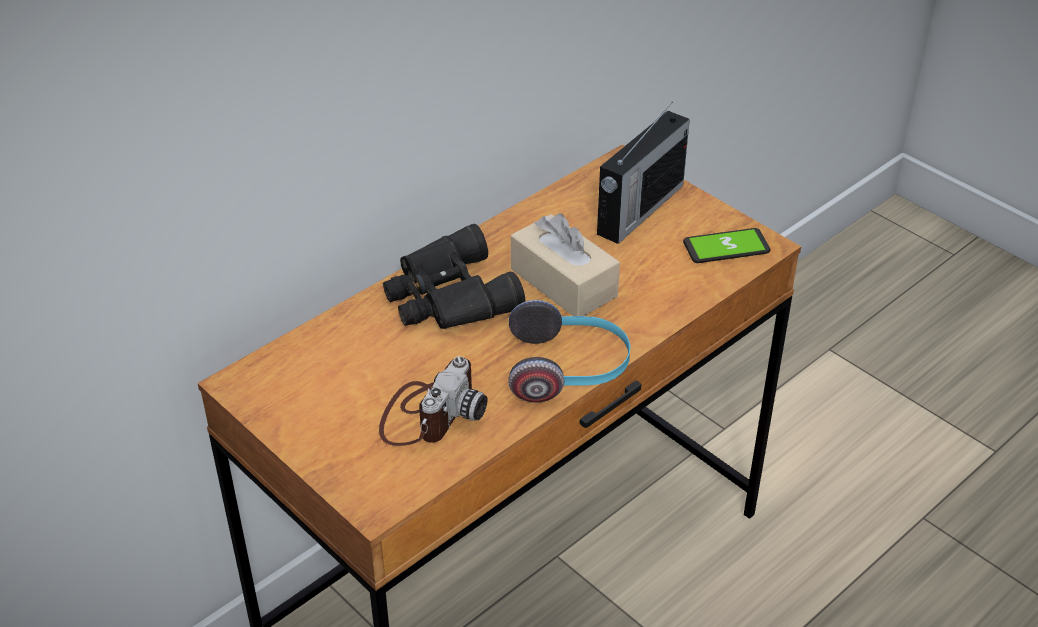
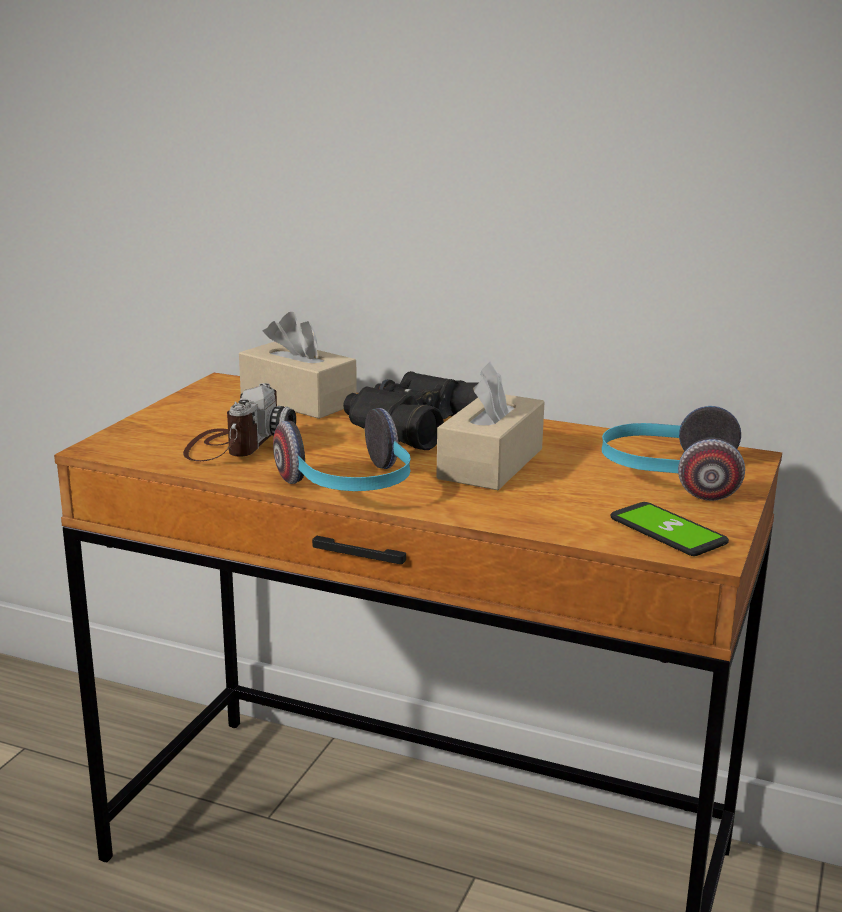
camera: 65 degrees right, 20 degrees down
camera [379,356,487,446] -> camera turned 75 degrees counterclockwise [183,383,296,461]
radio [597,102,690,244] -> headphones [601,406,745,501]
none -> beige tissue box [239,312,357,419]

